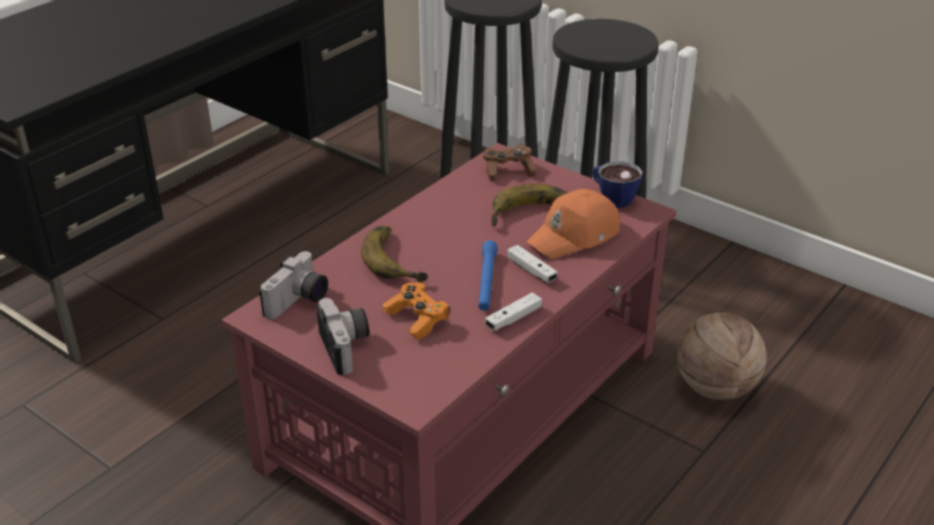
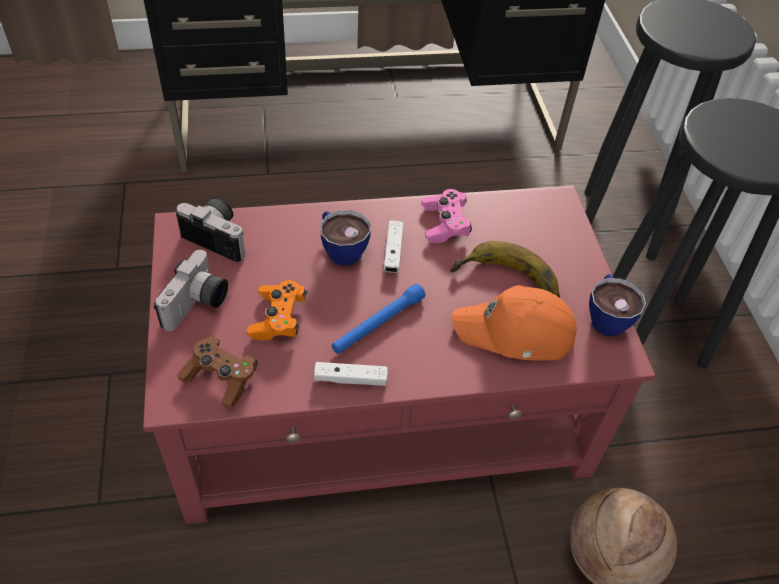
camera: 40 degrees right, 15 degrees up
camera [259,251,328,320] -> camera turned 135 degrees counterclockwise [176,197,246,262]
banana [361,226,428,282] -> cup [320,210,371,266]
brown game controller [483,144,537,181] -> brown game controller moved to [177,336,257,408]
white game controller [507,245,558,283] -> white game controller moved to [383,220,403,273]
none -> pink game controller [421,189,472,243]

